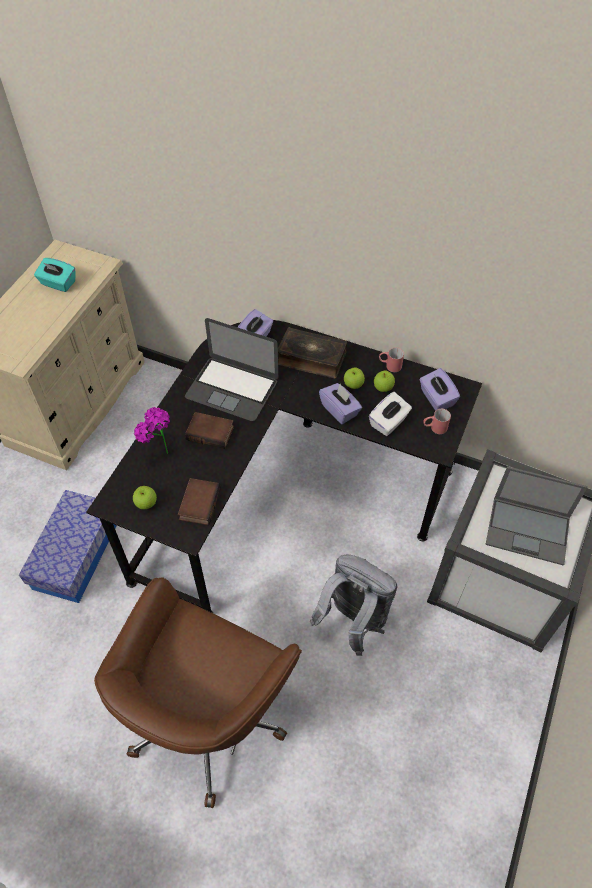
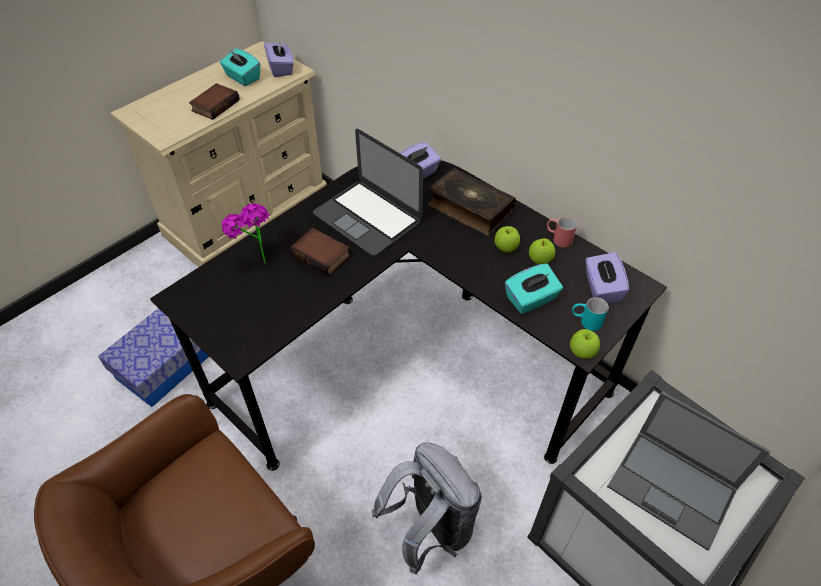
camera: 20 degrees right, 5 degrees down
apple [133,486,157,509] -> apple moved to [570,329,600,359]
book [178,478,221,526] -> book moved to [189,83,240,120]
purple tissue box [319,383,362,424] -> purple tissue box moved to [264,40,294,77]
white tissue box [369,392,412,436] -> turquoise tissue box [505,264,563,314]
red mug [423,409,451,434] -> turquoise mug [572,297,609,331]

